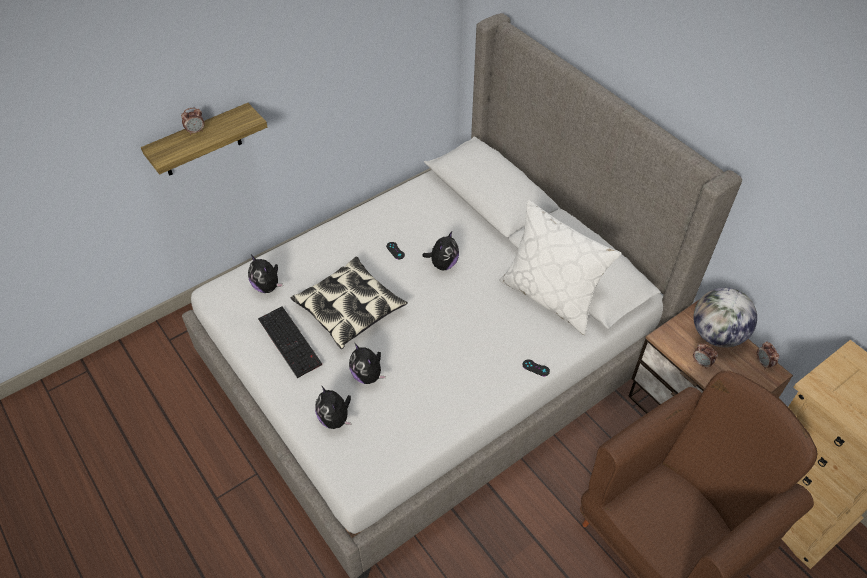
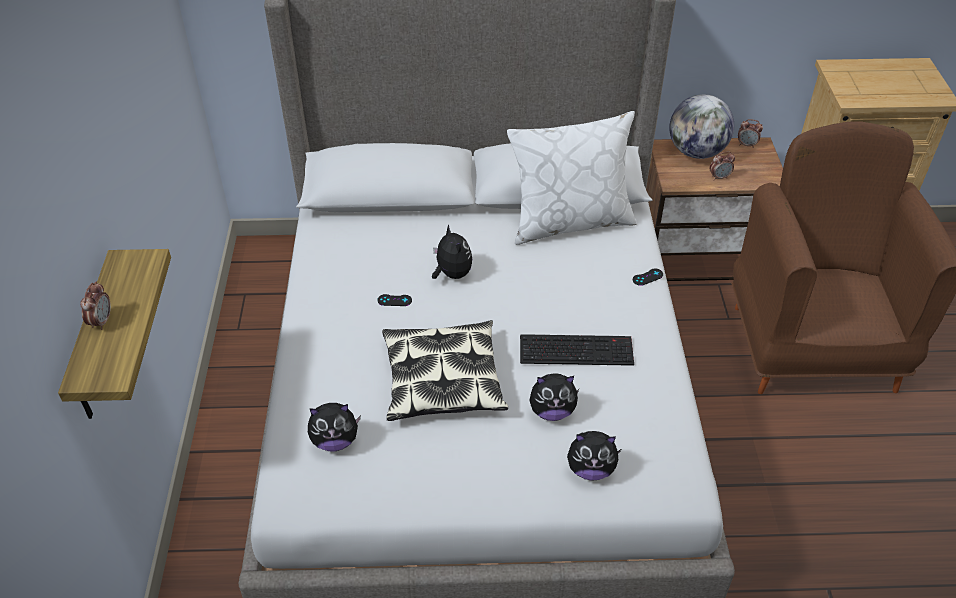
camera: 55 degrees left, 5 degrees down
keyboard [258,306,322,378] -> keyboard moved to [520,334,634,366]

